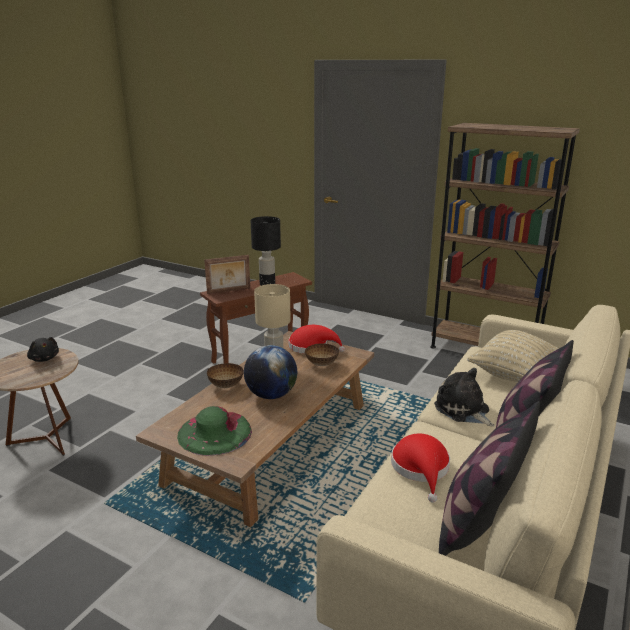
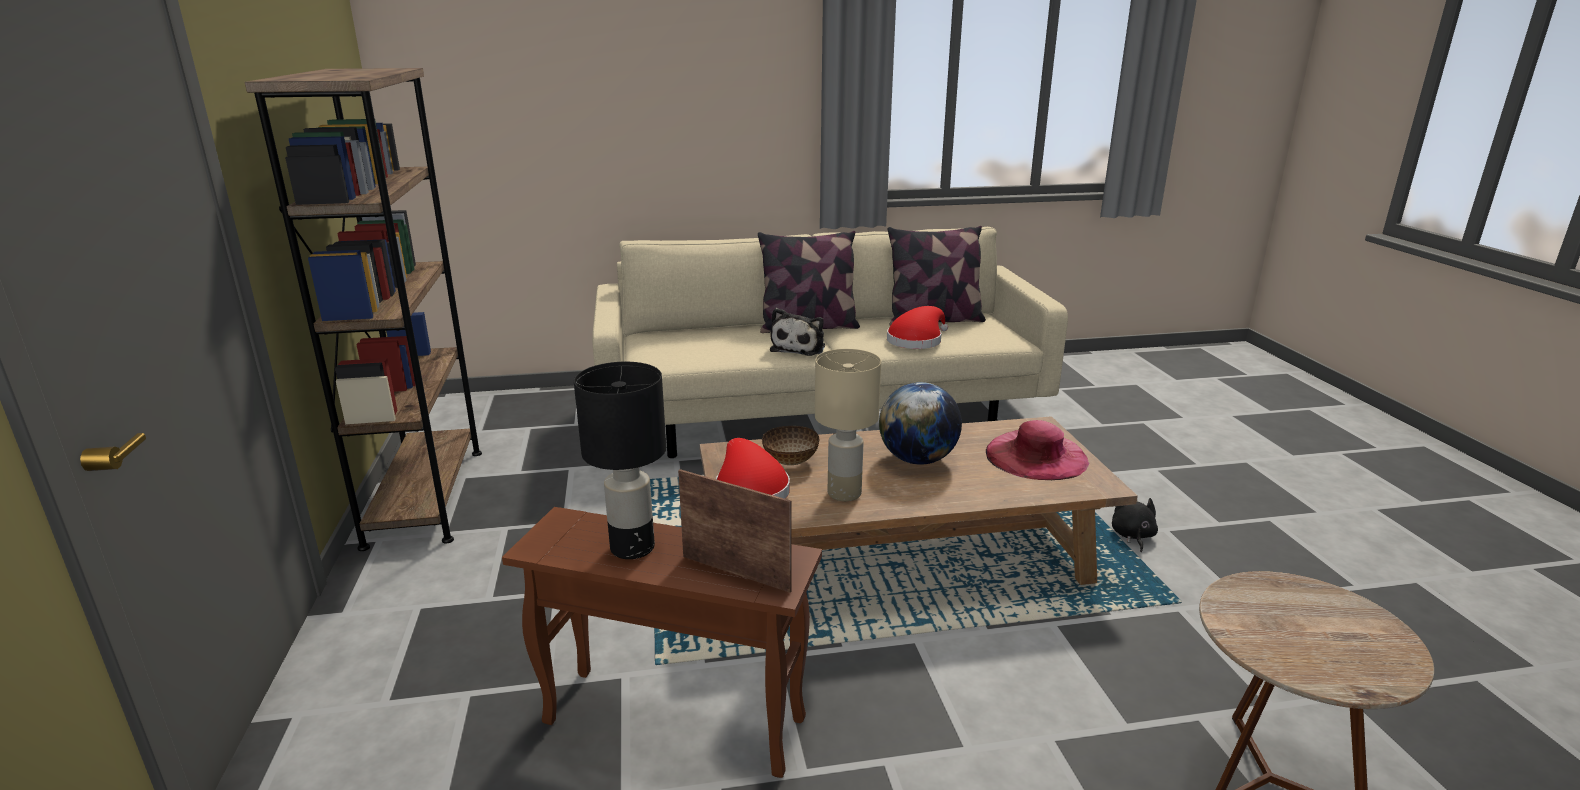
camera: 130 degrees left, 0 degrees up
black plush toy [27,337,59,362] -> black plush toy moved to [1112,498,1158,552]
green hat [177,406,252,456] -> pink hat [986,420,1089,480]
bowl [207,363,244,388] -> none
beige pillow [467,330,559,382] -> none

